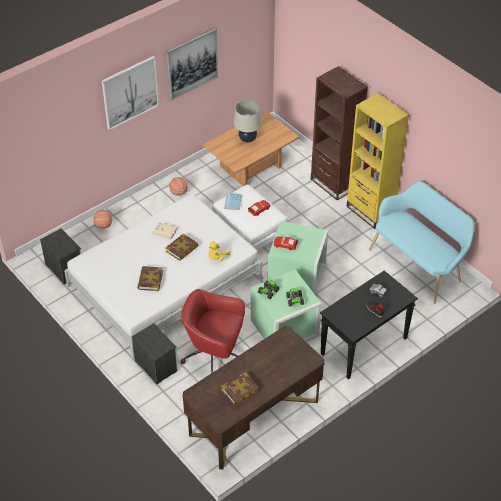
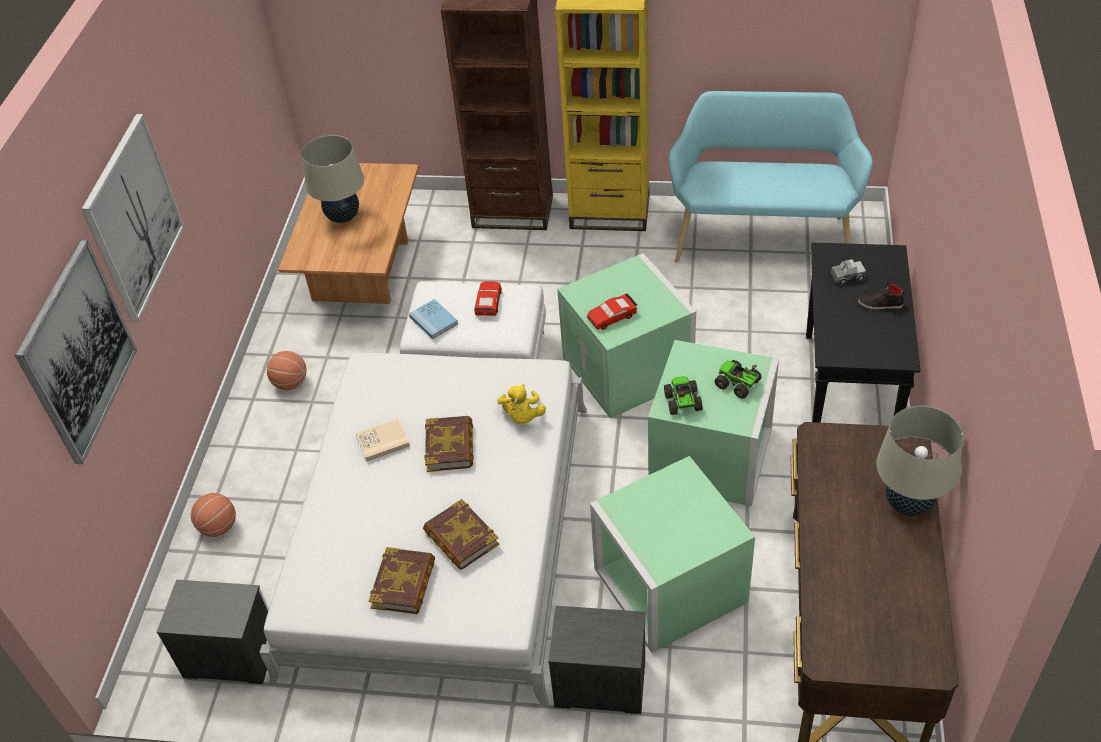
camera: 40 degrees left, 0 degrees up
picture [166,28,218,101] -> picture moved to [15,240,137,464]
red office chair [181,289,245,373] -> green storage box [590,456,755,653]
book [221,372,259,405] -> book moved to [369,547,435,614]
none -> beige table lamp [876,405,964,516]

